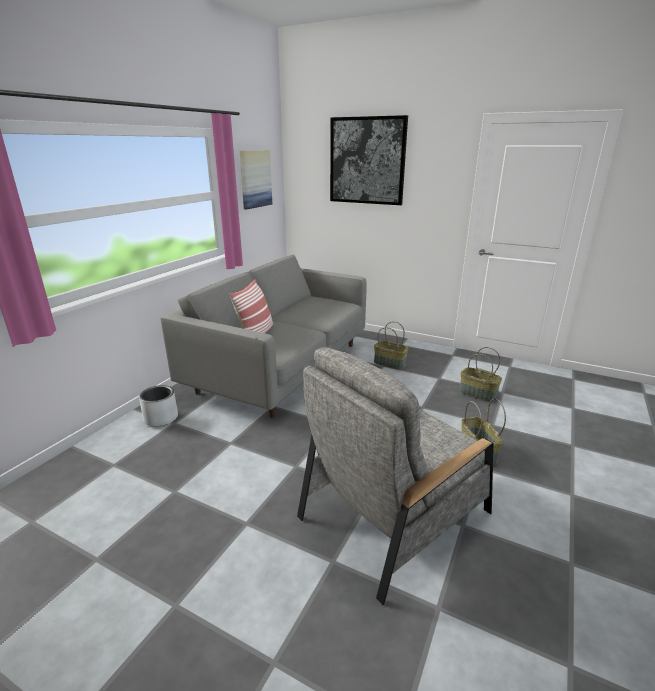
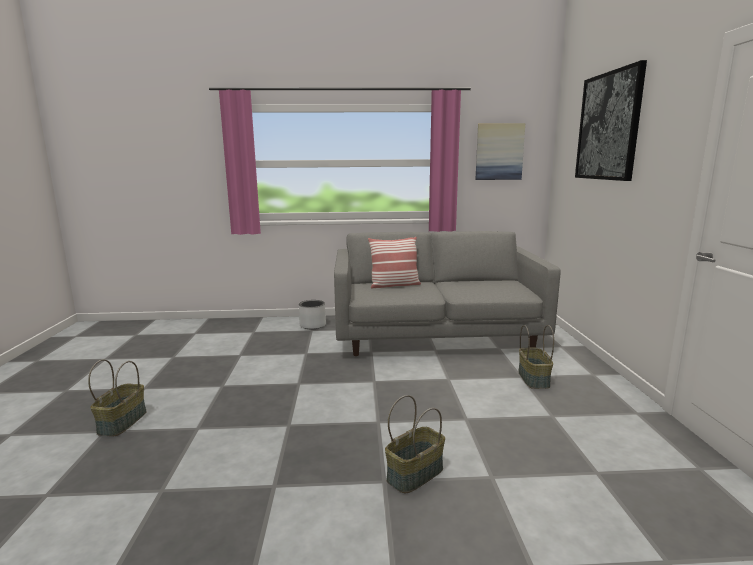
camera: 60 degrees right, 10 degrees down
grey armchair [297,347,494,605] -> none
basket [459,347,502,402] -> basket moved to [88,359,147,436]

